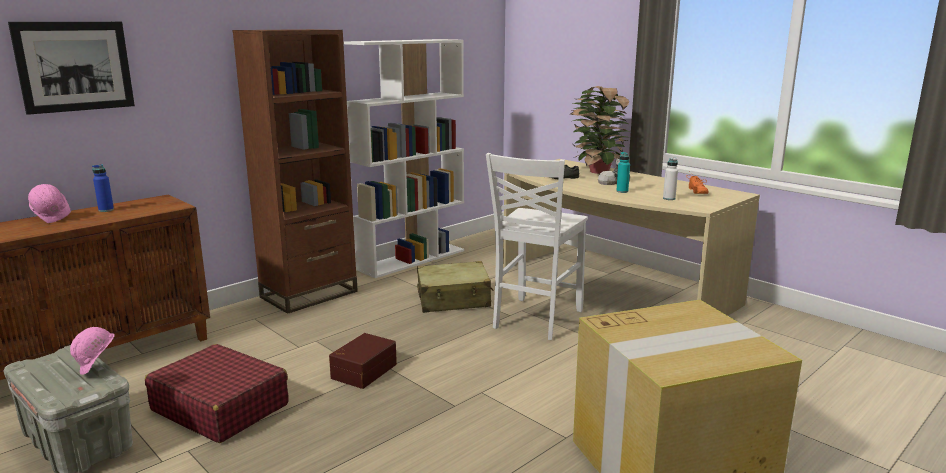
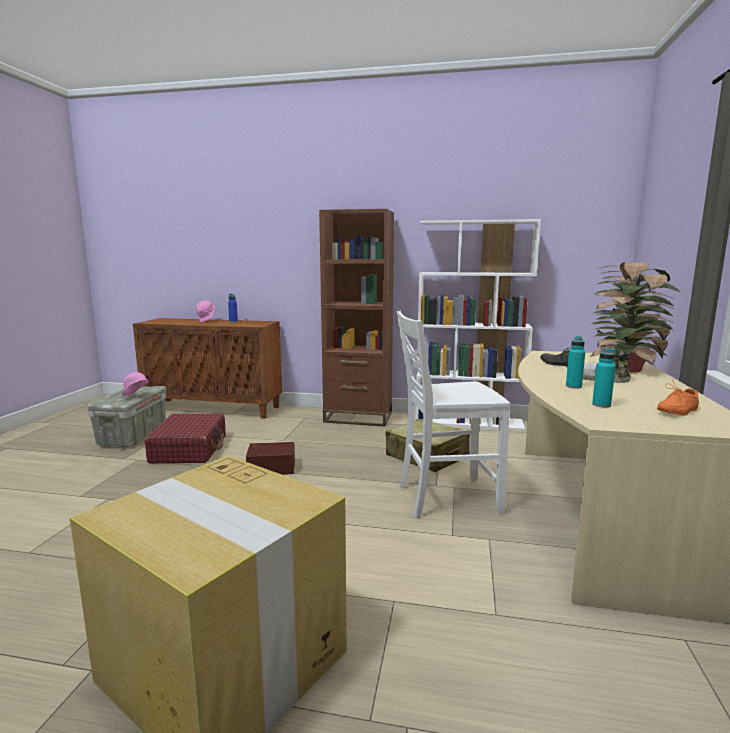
camera: 55 degrees right, 5 degrees down
picture [8,22,135,115] -> none
white bottle [663,158,678,200] -> turquoise bottle [592,348,616,407]

